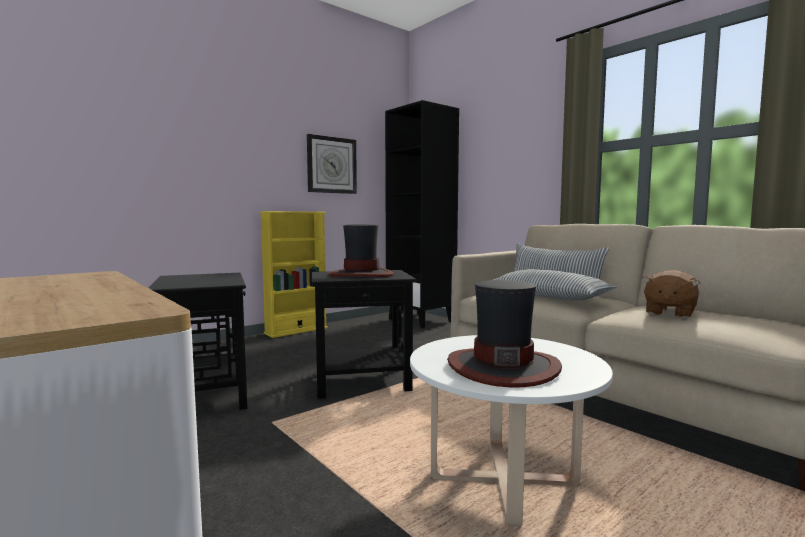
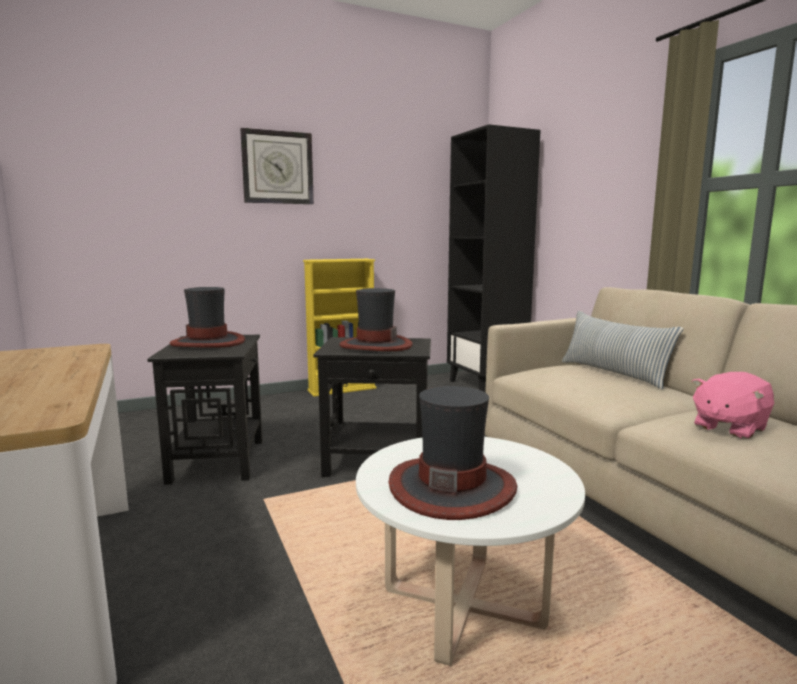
camera: 15 degrees right, 5 degrees up
wall clock [307,134,357,194] -> wall clock moved to [240,128,314,204]
pillow [493,269,617,300] -> none
brown plush toy [642,270,700,318] -> pink plush toy [692,372,774,439]
none -> hat [170,287,245,348]

